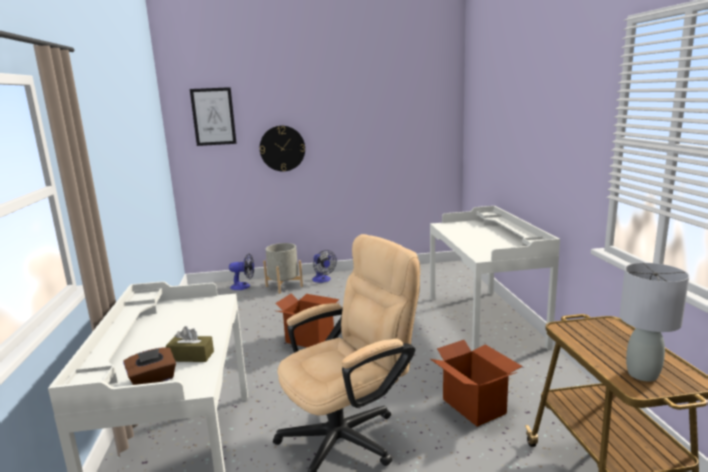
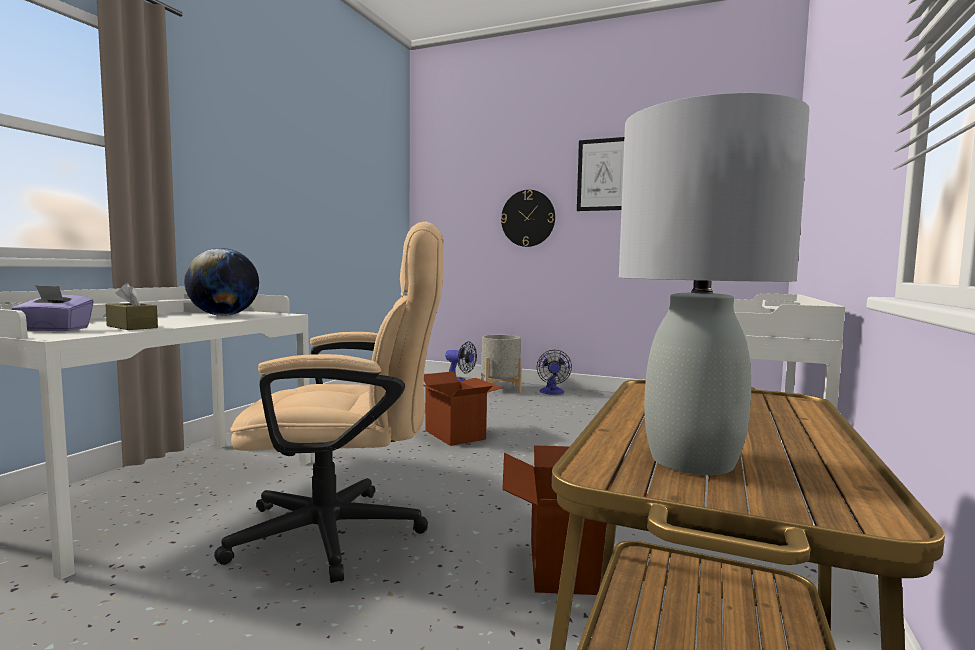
camera: 30 degrees right, 10 degrees down
brown tissue box [123,347,176,385] -> purple tissue box [12,285,94,331]
picture [190,87,237,146] -> picture moved to [577,137,624,211]
none -> globe [184,248,259,316]

